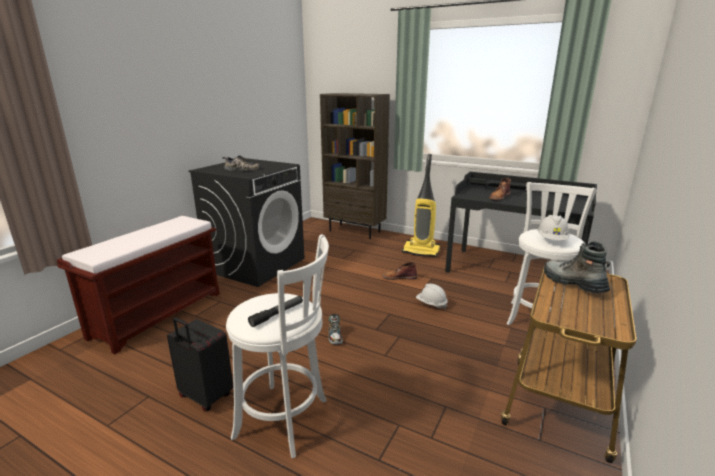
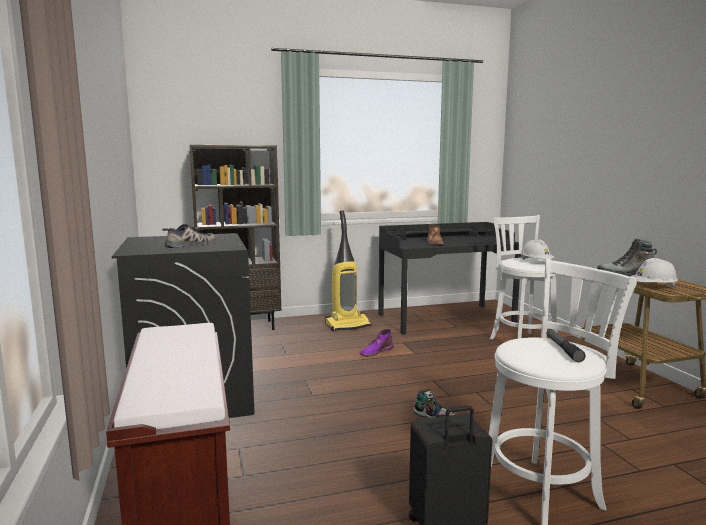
camera: 45 degrees left, 10 degrees down
brown boot [382,262,417,280] -> purple boot [360,329,393,357]
white hard hat [416,284,448,309] -> white hard hat moved to [630,258,678,287]

